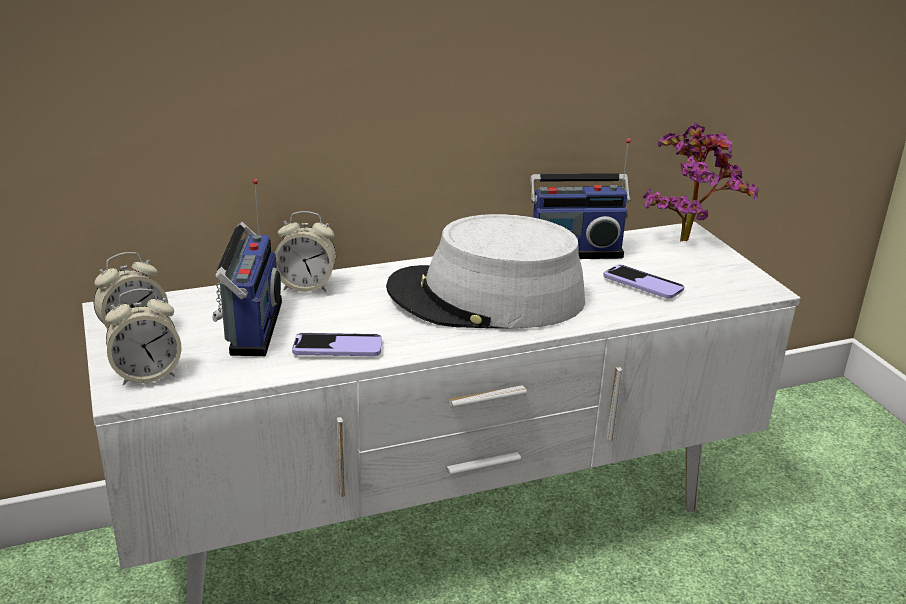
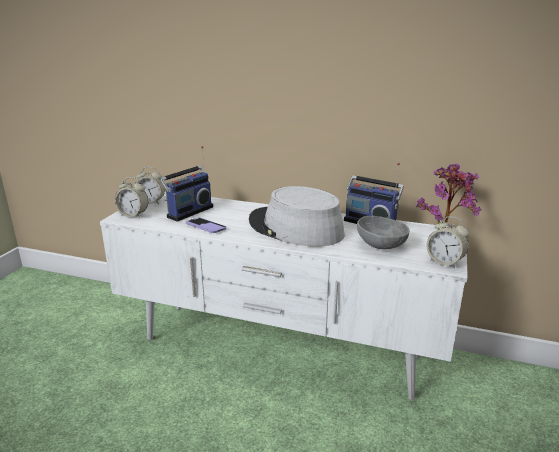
camera: 40 degrees right, 5 degrees down
alarm clock [274,211,336,292] -> alarm clock moved to [426,217,469,268]
phone [603,265,685,299] -> grey bowl [357,216,410,249]

